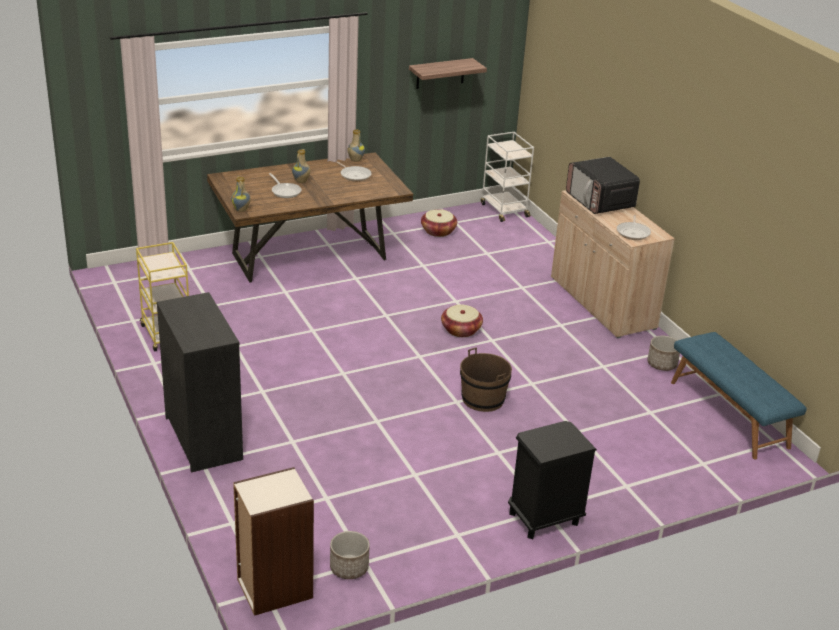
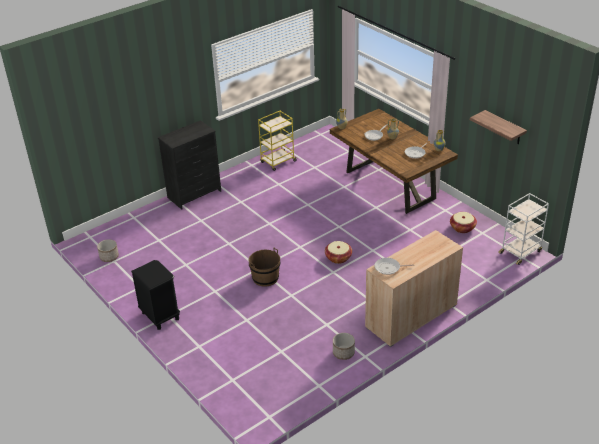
camera: 80 degrees right, 5 degrees up
bookcase [233,467,314,616] -> none
microwave [566,157,640,214] -> none
blue bench [671,332,807,459] -> none

